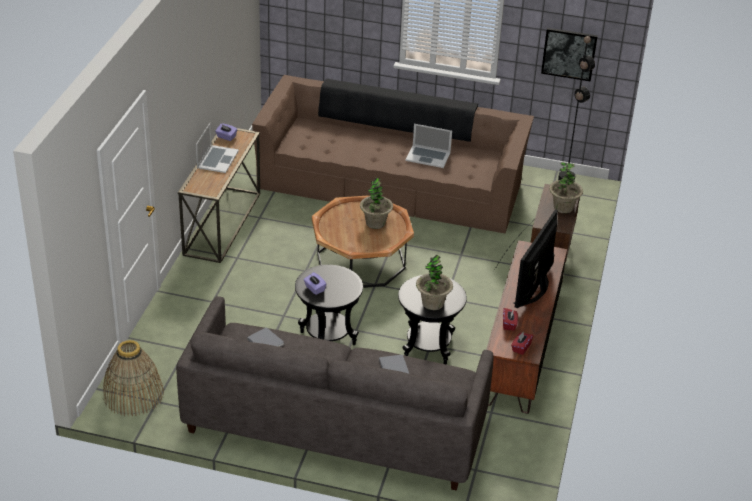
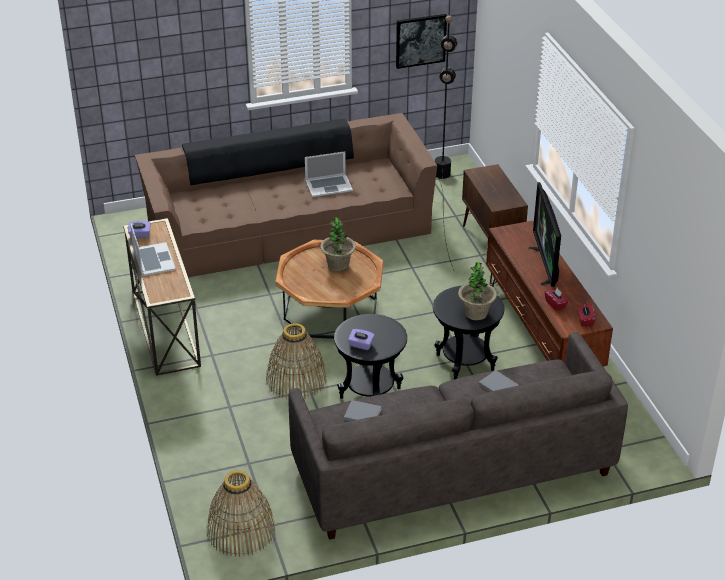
camera: 30 degrees left, 0 degrees up
potted plant [549,162,583,213] -> none
none -> basket [266,323,326,399]

